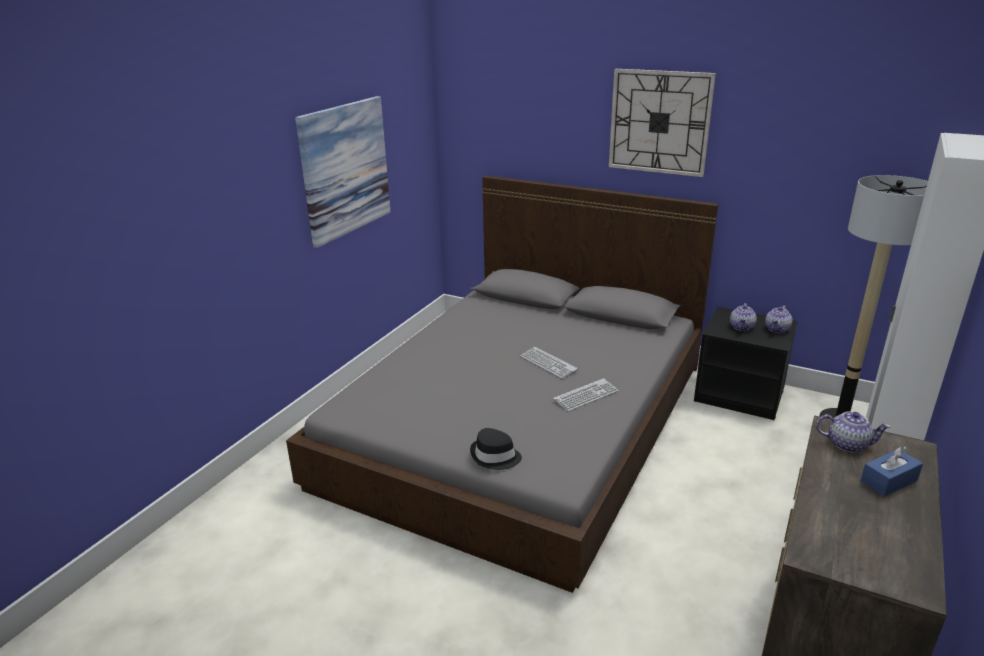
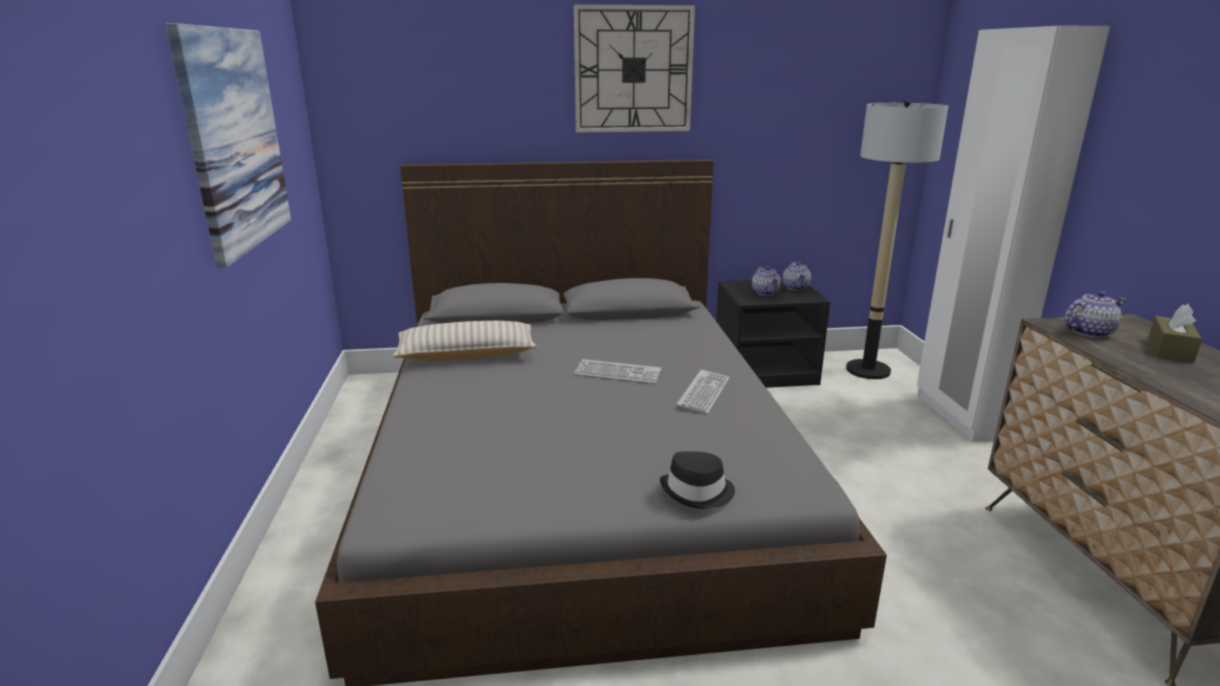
camera: 35 degrees left, 5 degrees down
blue tissue box [860,446,923,497] -> brown tissue box [1148,304,1202,362]
none -> beige pillow [392,321,537,361]

